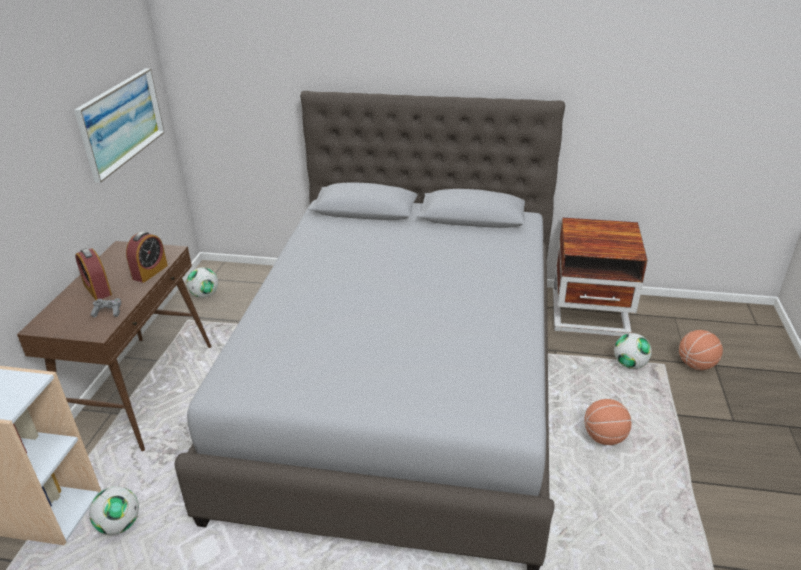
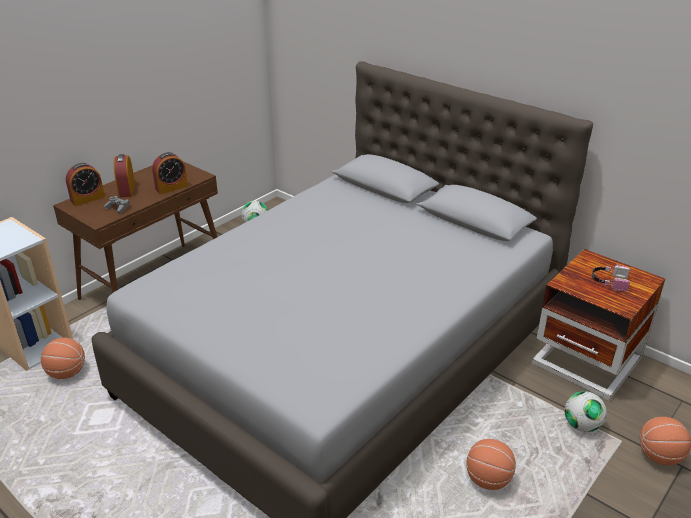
camera: 30 degrees right, 0 degrees up
picture [74,68,165,183] -> none
football [89,486,139,535] -> basketball [41,338,85,379]
none -> alarm clock [66,163,105,206]
none -> headphones [592,264,630,291]

